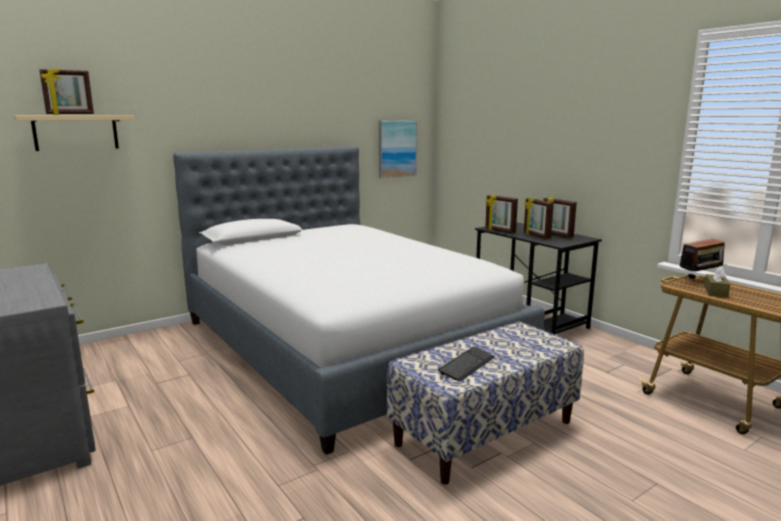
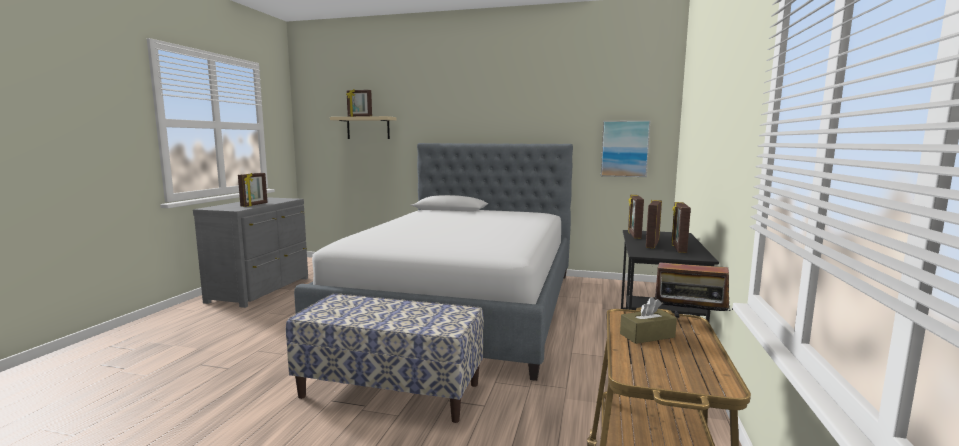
camera: 50 degrees right, 5 degrees down
keyboard [438,347,495,382] -> none
none -> picture frame [238,173,268,207]

